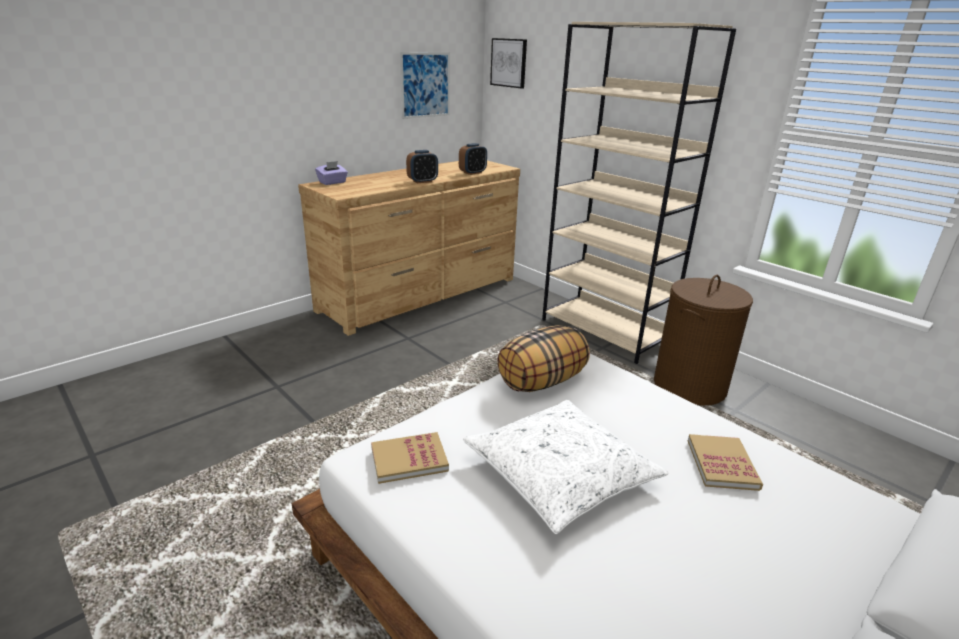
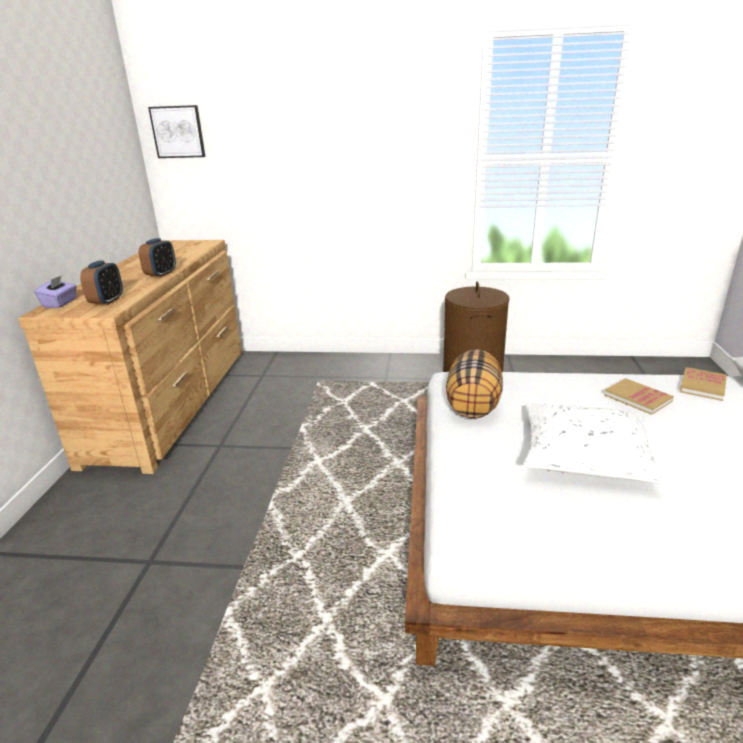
camera: 40 degrees left, 0 degrees up
book [371,432,449,484] -> book moved to [680,367,727,401]
picture [400,52,450,119] -> none
alarm clock [459,143,487,175] -> alarm clock moved to [80,261,123,306]
beige bookcase [542,22,736,364] -> none

